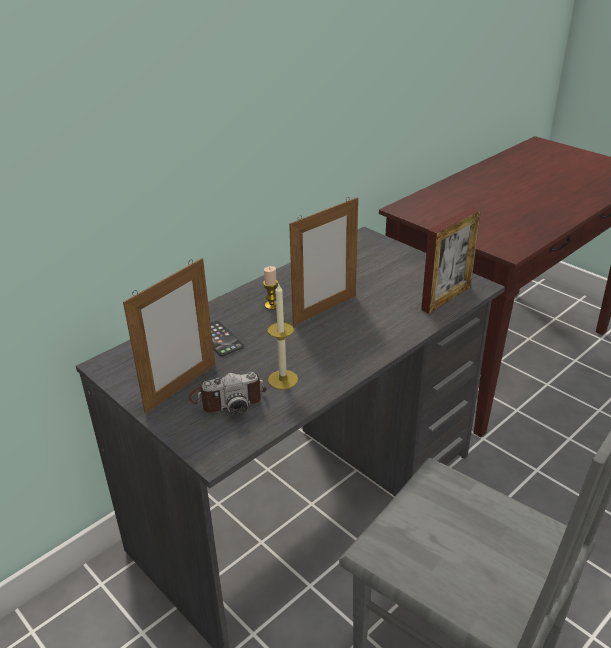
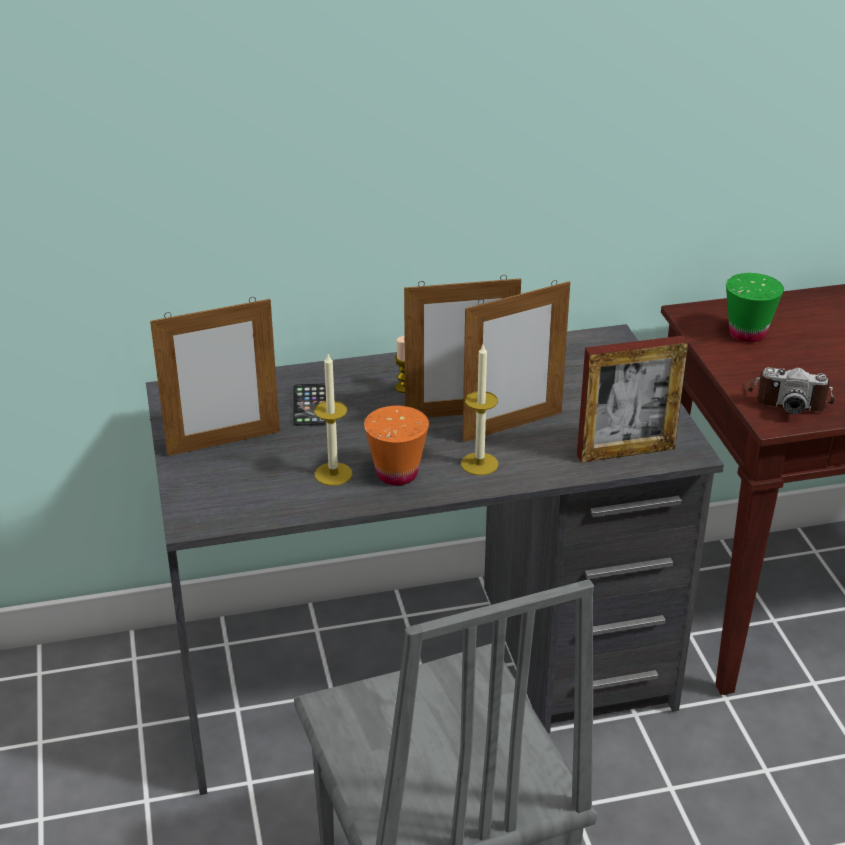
camera: 30 degrees right, 0 degrees up
camera [188,372,266,415] -> camera moved to [744,367,835,414]
none -> orange cup [364,406,429,485]
none -> candle [461,344,498,475]
none -> picture frame [463,280,570,442]
none -> green cup [726,273,784,342]

